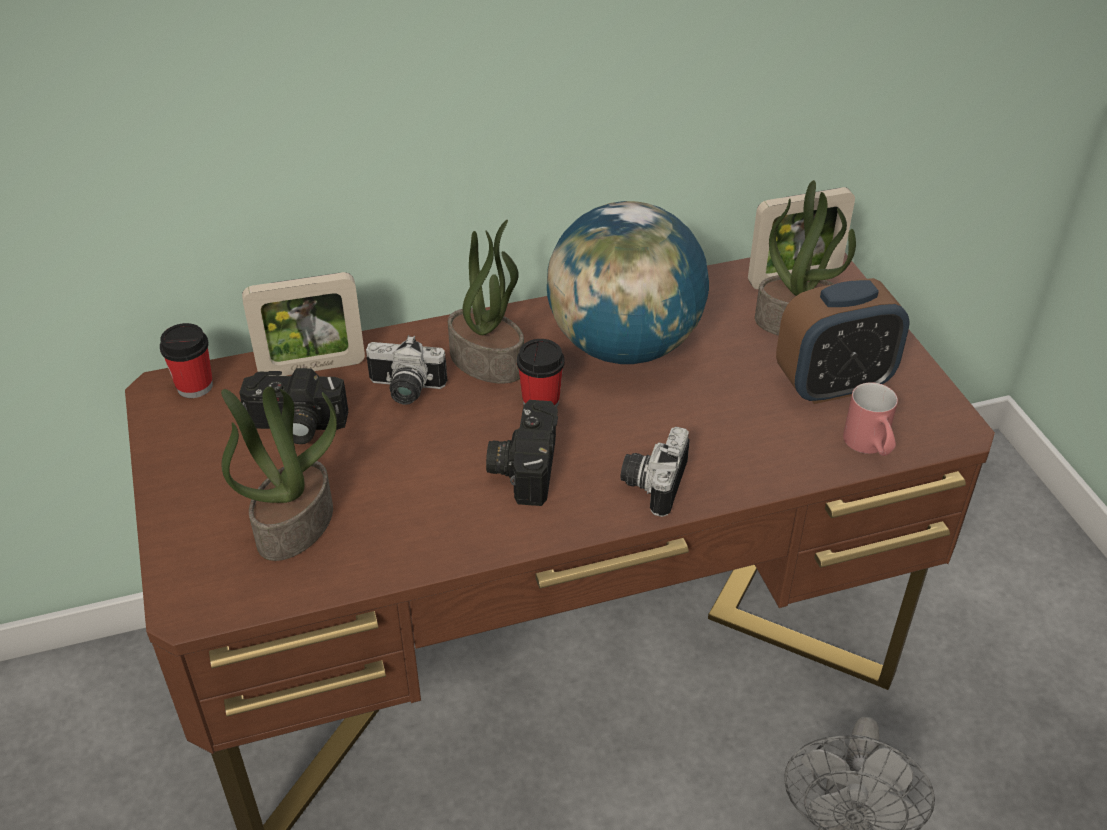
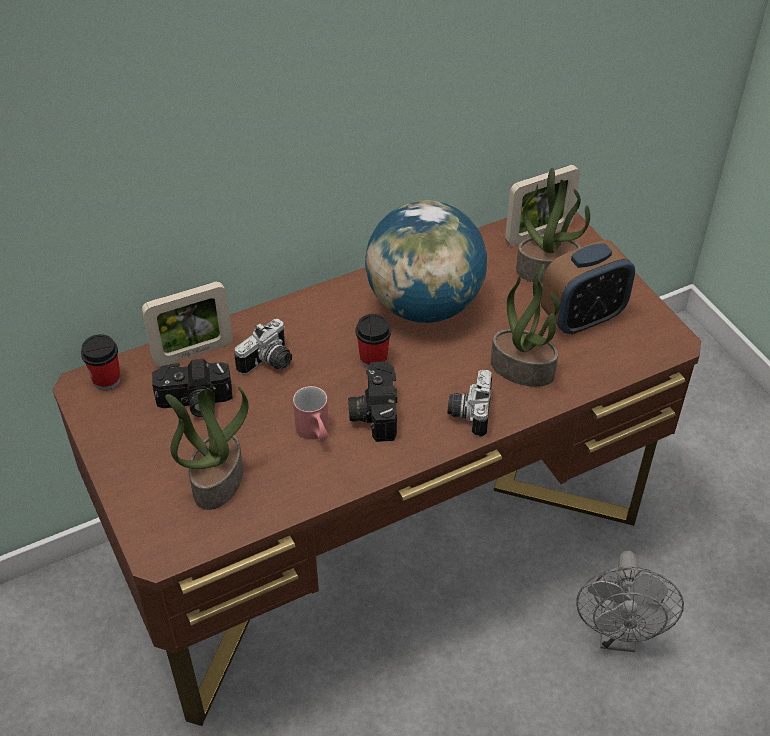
camera: 10 degrees left, 5 degrees up
camera [366,335,448,405] -> camera turned 45 degrees counterclockwise [234,319,292,375]
potted plant [448,220,524,384] -> potted plant moved to [491,264,560,387]
red mug [843,382,898,456] -> red mug moved to [293,386,329,442]

